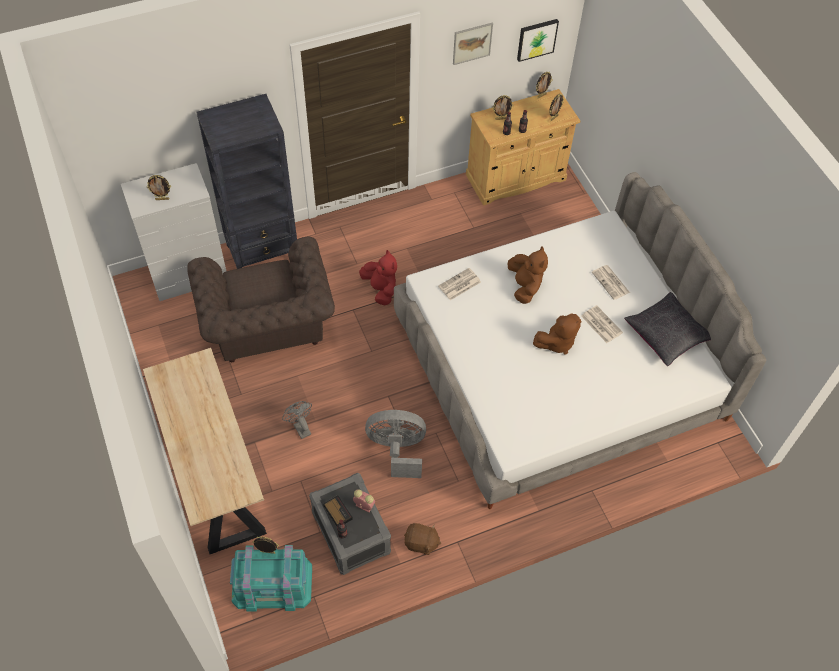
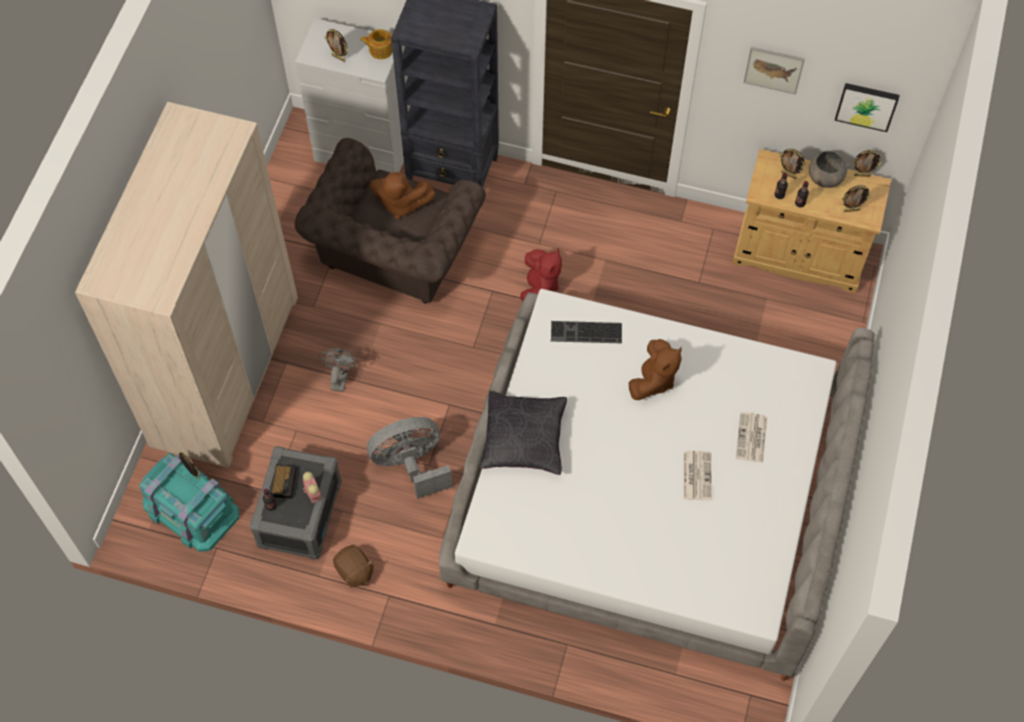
camera: 40 degrees right, 5 degrees up
beige desk [143,348,267,554] -> beige wardrobe [75,102,298,468]
grey fan [365,410,426,478] -> grey fan turned 60 degrees counterclockwise [367,417,452,499]
newspaper [438,268,481,300] -> keyboard [551,321,622,344]
brown plush toy [533,314,582,355] -> brown plush toy moved to [370,172,436,219]
black pillow [624,292,711,366] -> black pillow moved to [480,391,567,475]
none -> teapot [360,29,393,59]
none -> grey bowl [809,151,851,188]

